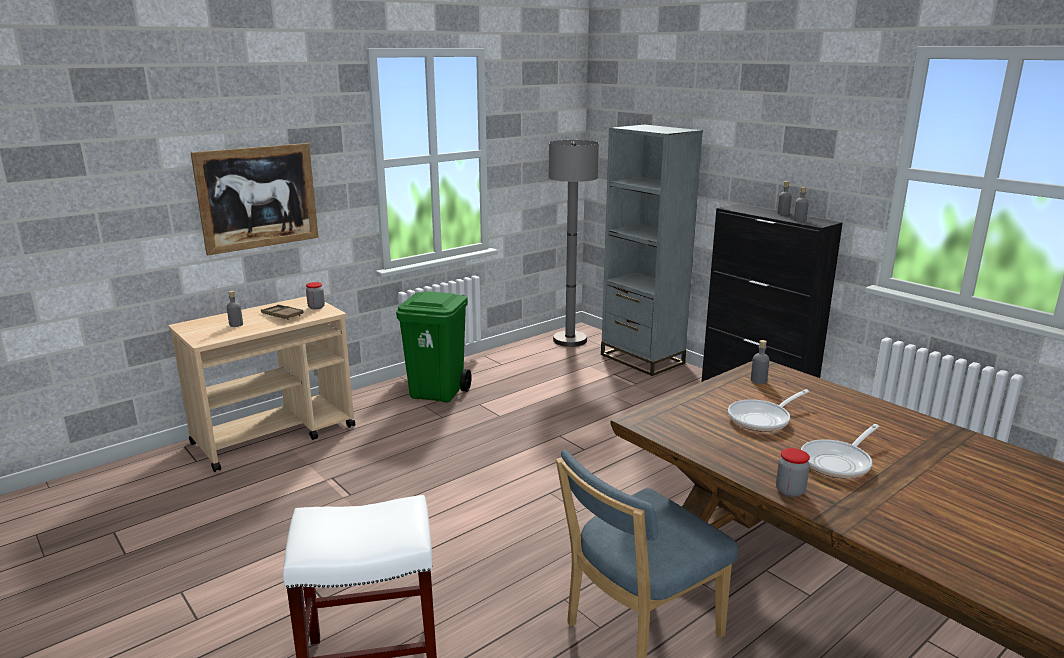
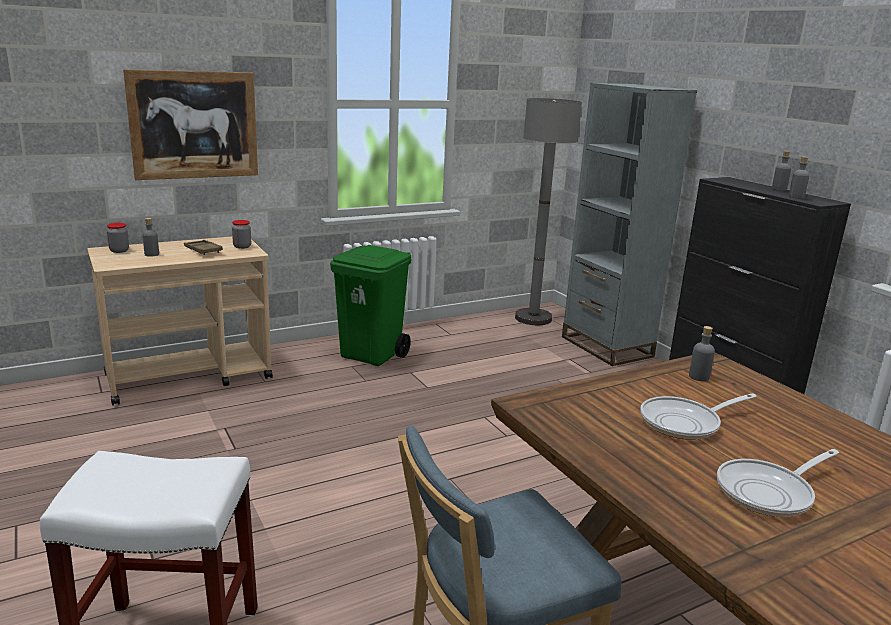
camera: 10 degrees right, 0 degrees up
jar [776,448,810,497] -> jar moved to [107,223,129,253]

